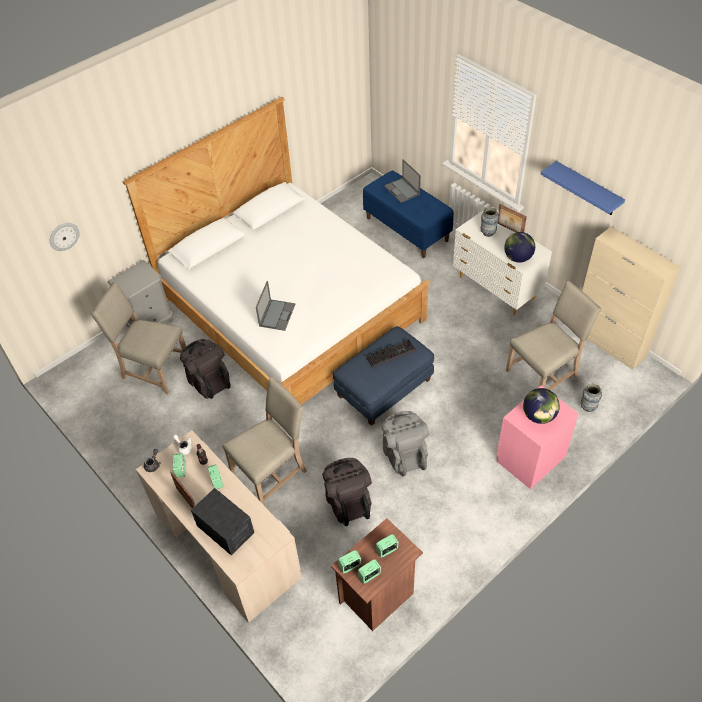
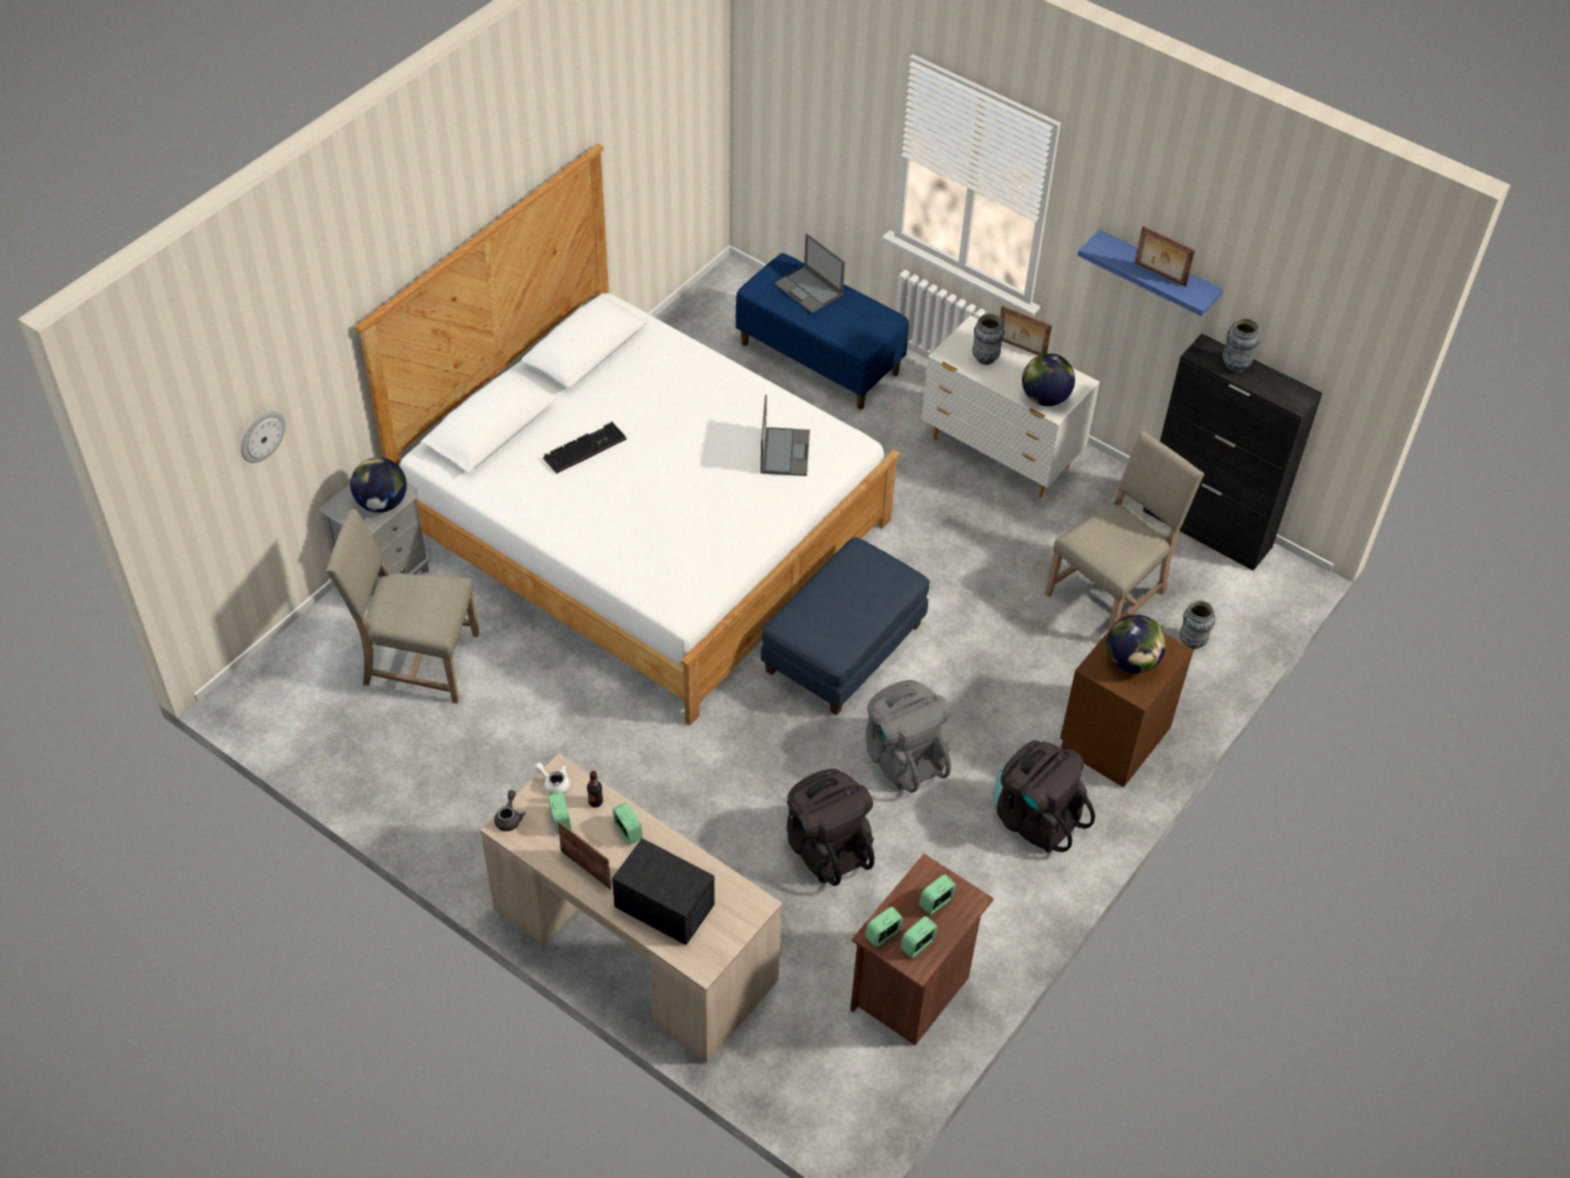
camera: 15 degrees left, 0 degrees up
black backpack [180,339,231,399] -> black backpack moved to [993,740,1095,853]
beige chair [222,377,307,506] -> none
laptop [256,281,295,331] -> laptop moved to [760,395,810,476]
keyboard [366,339,416,368] -> keyboard moved to [543,422,627,474]
pink nightstand [497,386,579,489] -> brown nightstand [1060,611,1194,787]
beige cabinet [582,226,680,370] -> black cabinet [1143,334,1322,571]
none -> globe [350,457,407,513]
none -> picture frame [1135,226,1195,287]
none -> vase [1222,318,1260,372]

